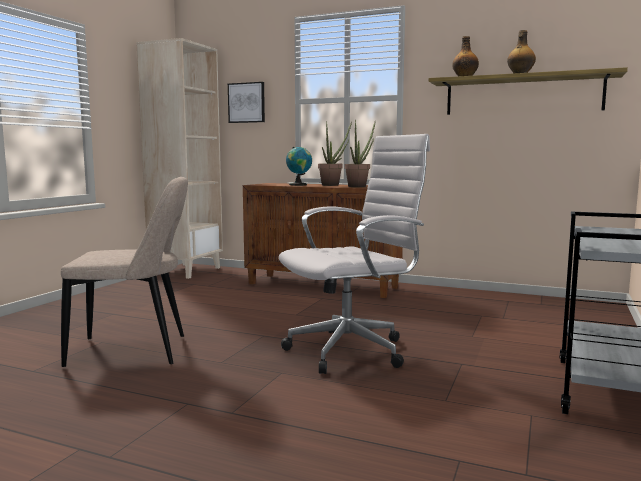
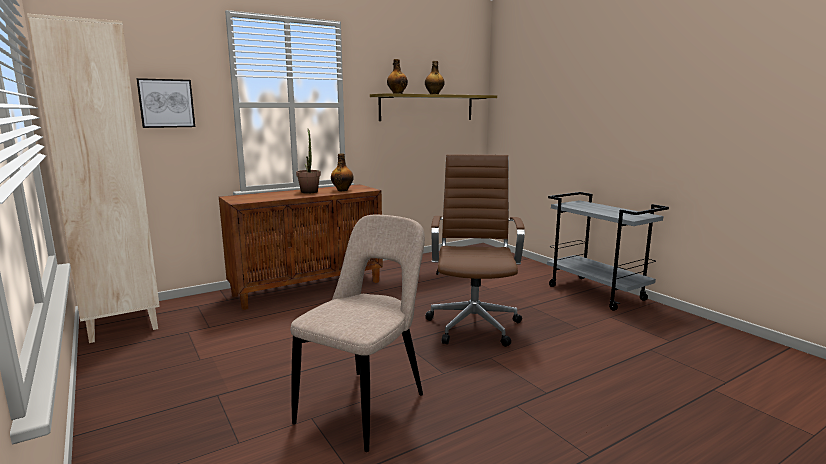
camera: 55 degrees left, 5 degrees up
white office chair [279,134,430,374] -> brown office chair [425,154,525,347]
globe [286,147,312,185] -> none
potted plant [344,120,376,187] -> bottle [331,153,354,191]

